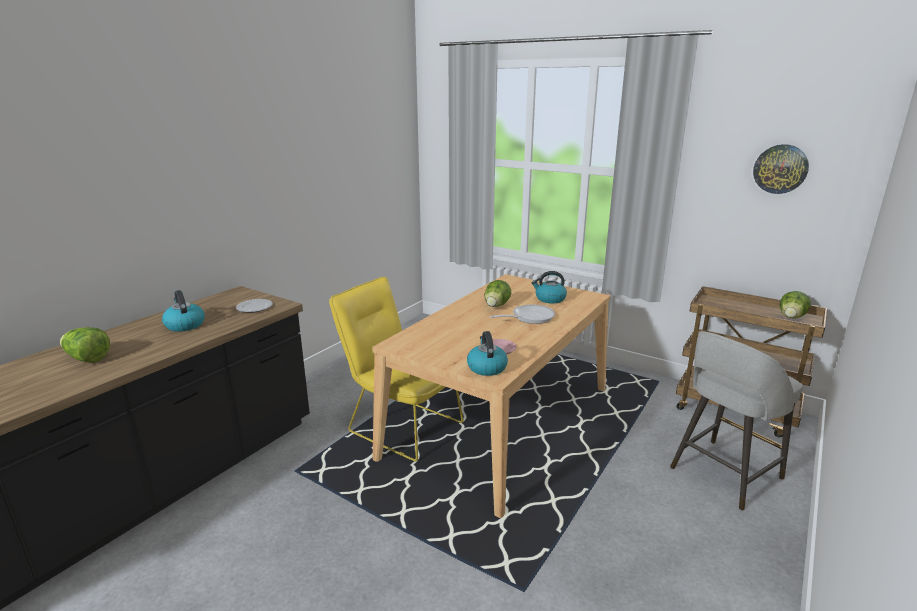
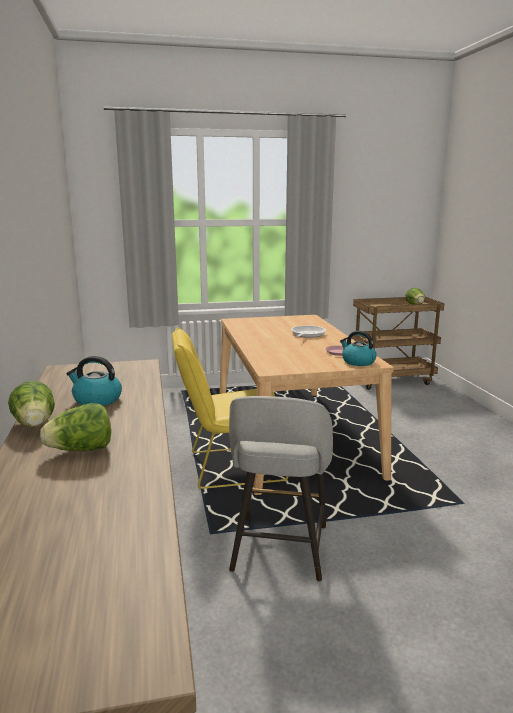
camera: 45 degrees left, 5 degrees down
plate [236,299,273,313] -> none
lettuce [484,280,511,307] -> lettuce moved to [8,381,55,427]
kettle [531,271,567,304] -> none
grey stool [670,331,803,510] -> grey stool moved to [229,396,333,581]
wall clock [753,144,809,194] -> none

